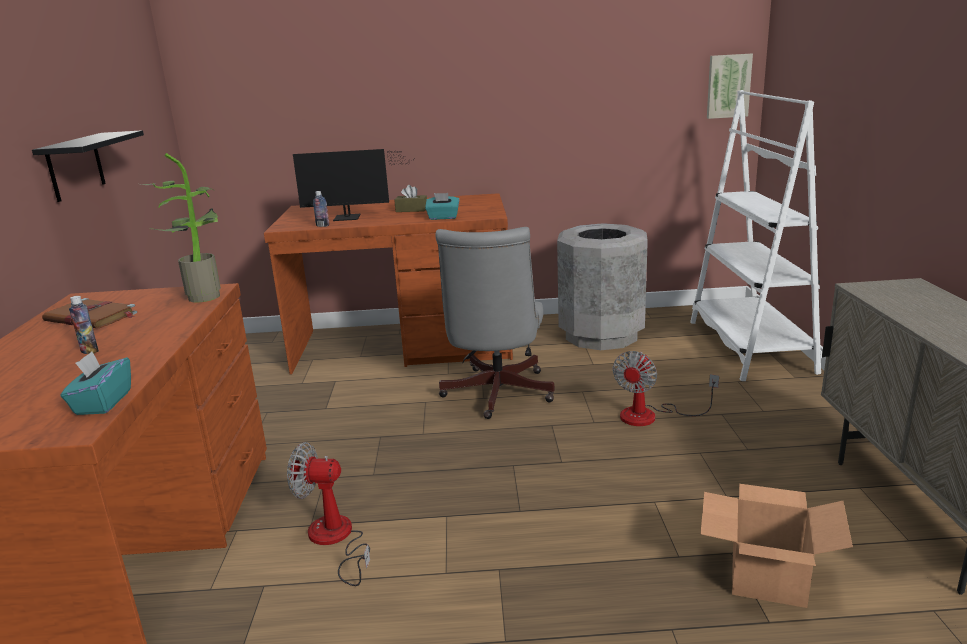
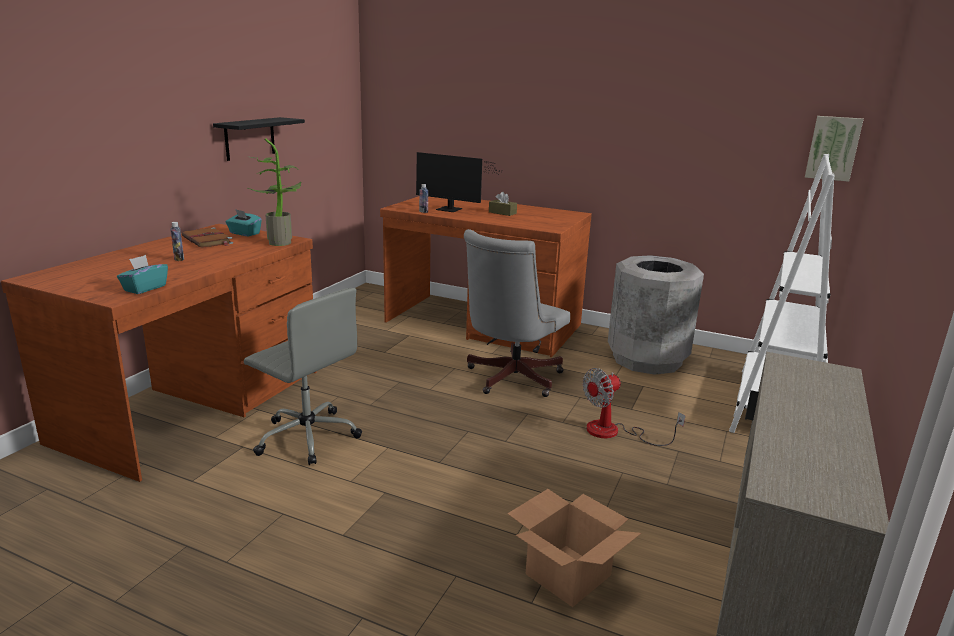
camera: 25 degrees right, 0 degrees up
fan [287,442,370,586] -> grey office chair [244,288,362,465]
turquoise tissue box [425,193,459,220] -> turquoise tissue box moved to [226,209,262,237]

